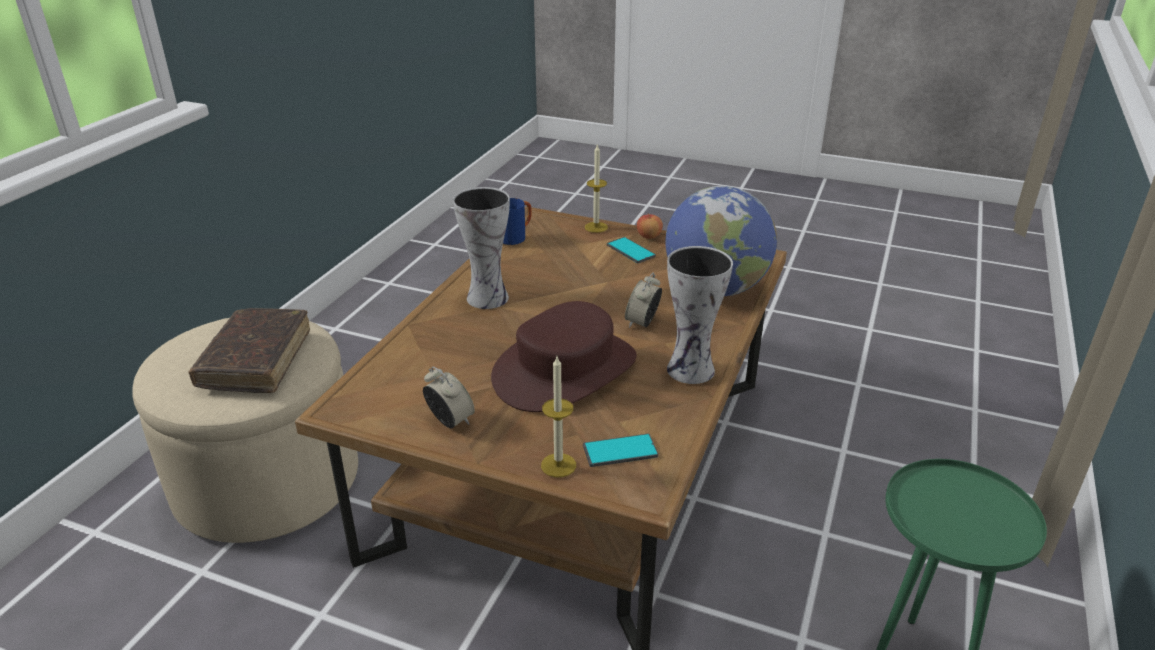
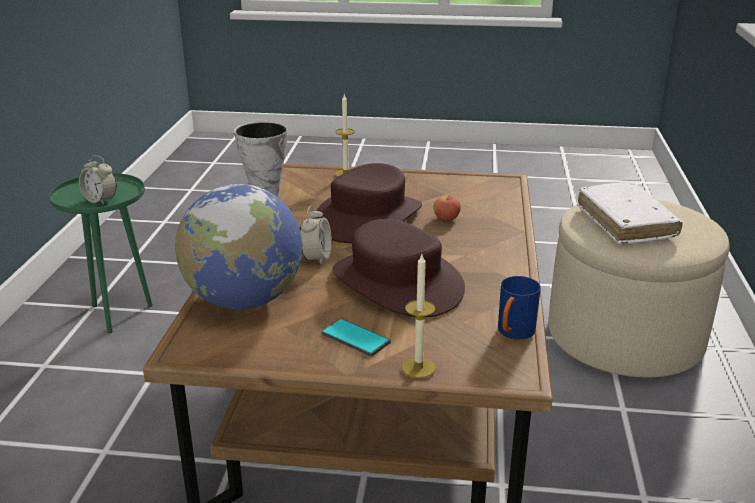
camera: 165 degrees right, 5 degrees down
brown book [189,308,310,393] -> white book [577,182,683,244]
alarm clock [423,366,475,428] -> alarm clock moved to [79,155,117,205]
vase [453,187,510,309] -> none
phone [583,434,658,467] -> none
apple [637,213,663,239] -> apple moved to [433,195,461,221]
none -> brown hat [333,219,465,317]

